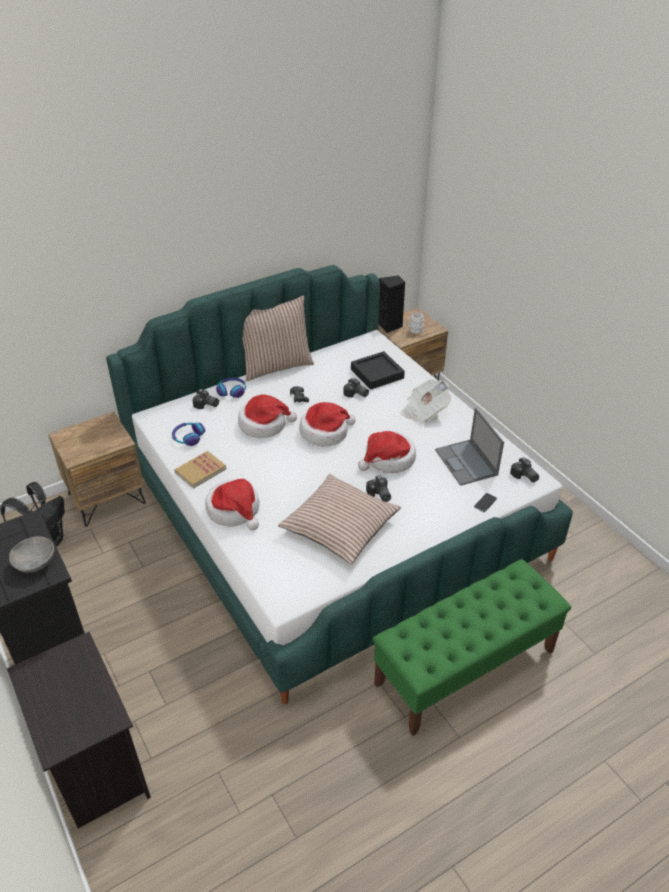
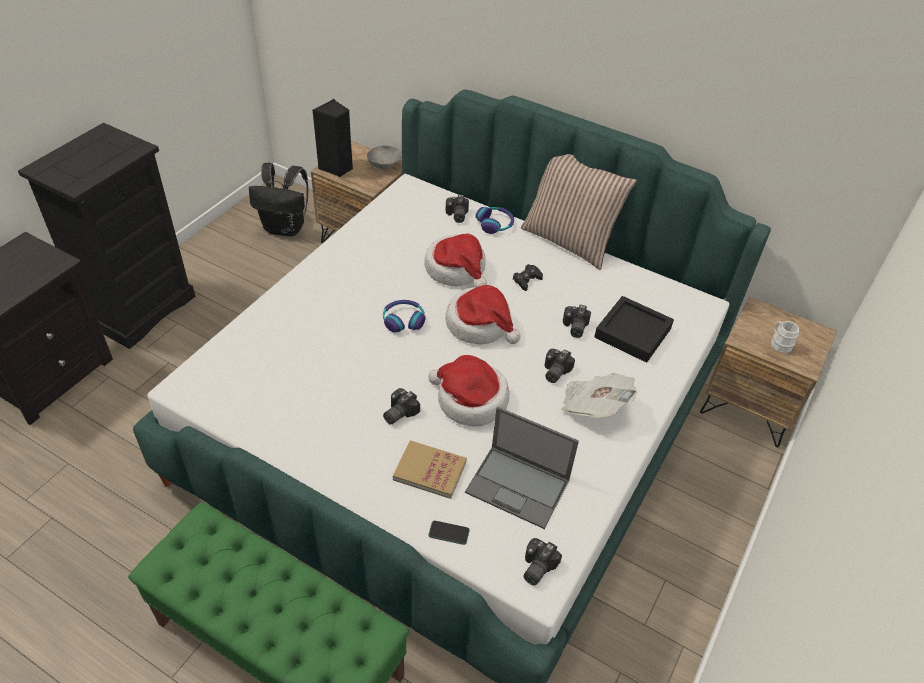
camera: 60 degrees right, 5 degrees up
grey bowl [9,536,54,573] -> grey bowl moved to [367,145,402,169]
headphones [172,423,205,446] -> headphones moved to [383,300,426,332]
book [174,451,226,489] -> book moved to [393,440,467,499]
hat [205,479,260,530] -> none
pillow [278,474,401,564] -> none
black speaker [379,276,406,333] -> black speaker moved to [312,99,353,177]
laptop [435,408,504,486] -> laptop turned 105 degrees counterclockwise [465,407,579,529]
none -> camera [545,349,575,383]

